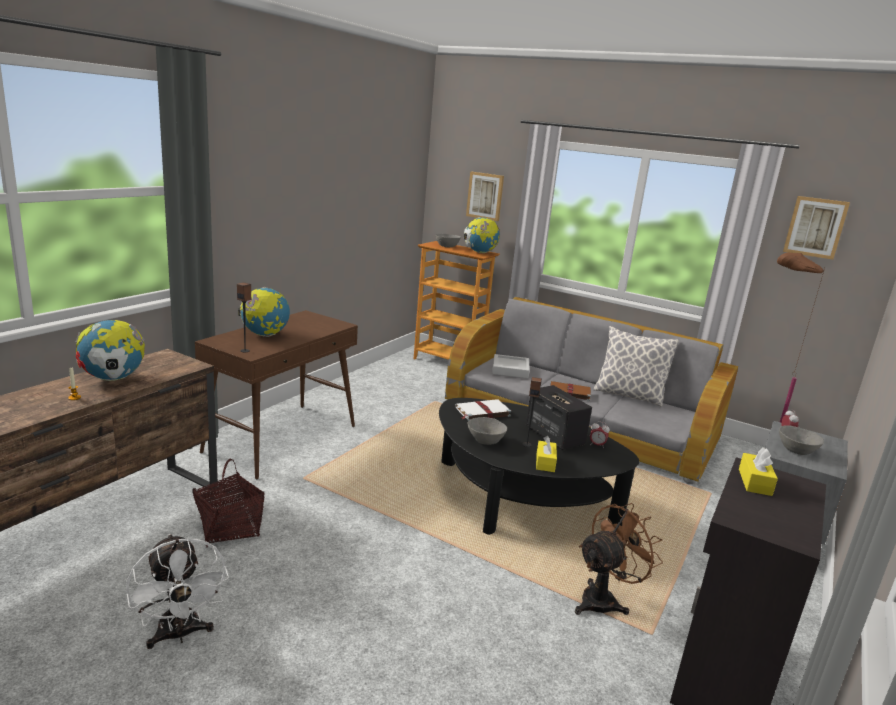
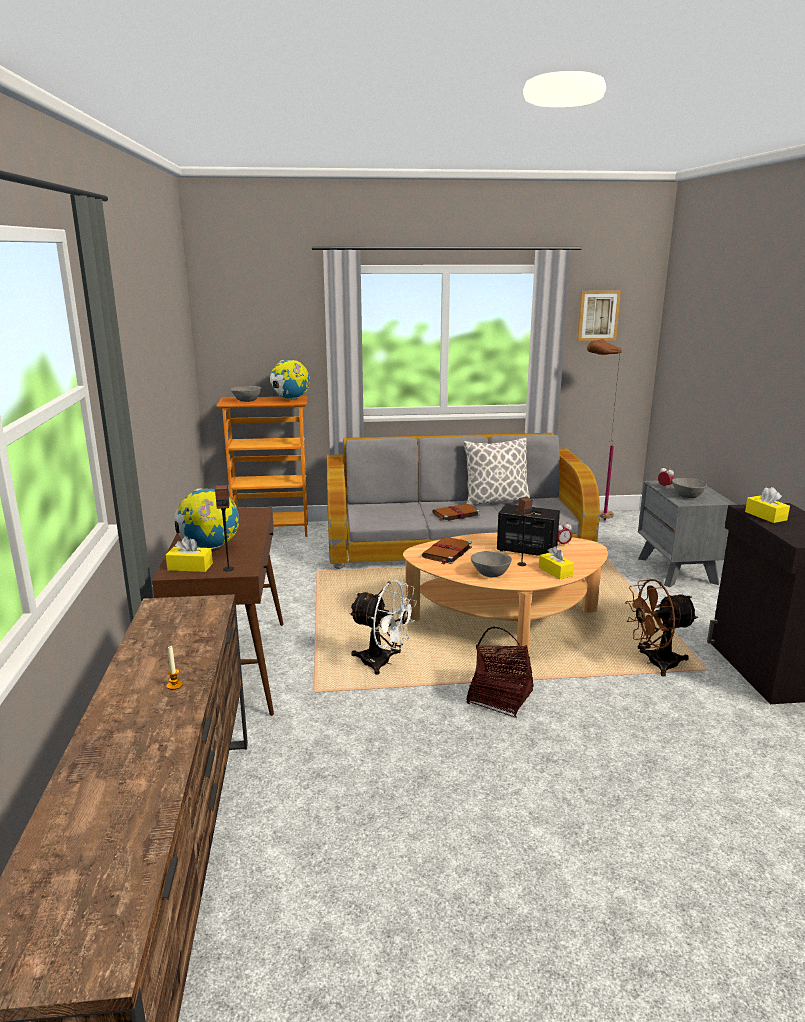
camera: 35 degrees left, 0 degrees up
globe [76,320,145,381] -> none
white fan [126,534,229,649] -> white fan moved to [349,580,417,675]
basket [192,459,265,548] -> basket moved to [466,627,534,718]
black coffee table [439,398,639,535] -> beige coffee table [403,533,608,658]
white book [456,399,511,421] -> brown book [422,537,472,564]
picture [466,172,504,221] -> none
grey tray [492,354,530,378] -> none
brown fan [575,503,663,615] -> brown fan turned 120 degrees counterclockwise [625,579,698,677]
none -> yellow tissue box [166,536,213,572]

